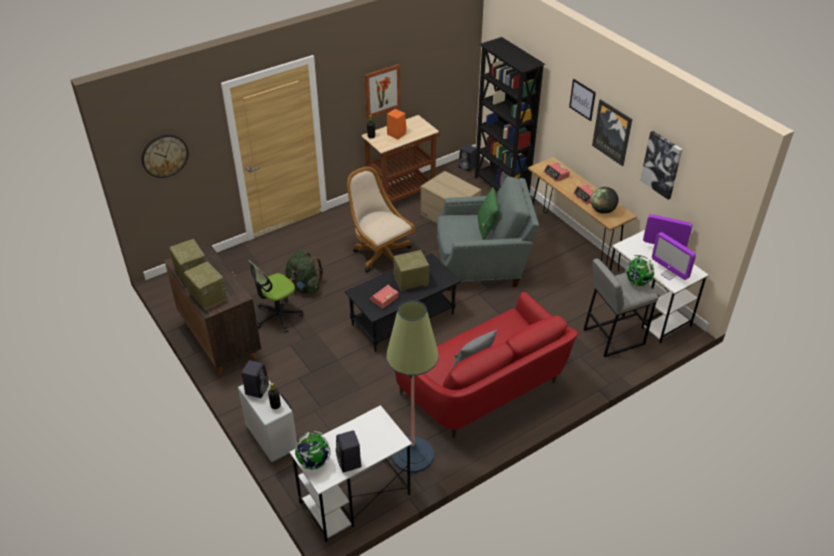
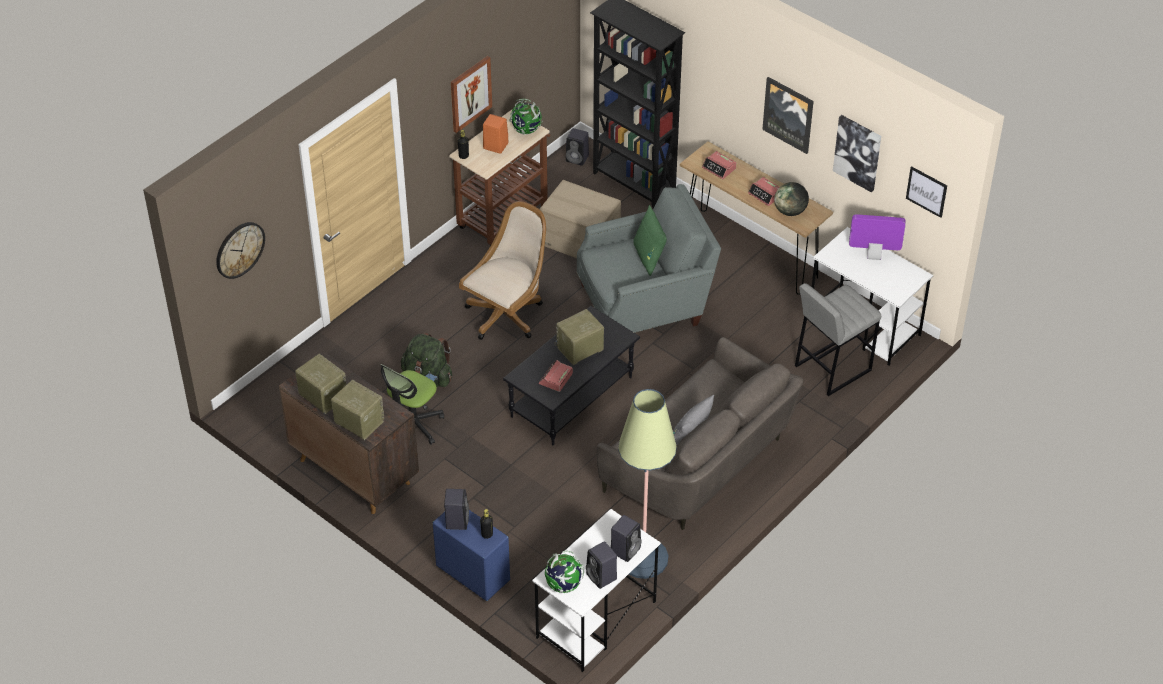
camera: 15 degrees left, 5 degrees up
white nightstand [238,380,297,462] -> blue nightstand [433,510,510,601]
office chair [347,167,415,273] -> office chair turned 90 degrees clockwise [459,201,546,340]
red sofa [395,292,578,439] -> grey sofa [597,337,803,530]
picture [569,79,596,121] -> picture moved to [906,166,947,218]
globe [625,255,654,287] -> globe moved to [509,99,543,135]
monitor [652,232,696,280] -> none
none -> black speaker [611,515,641,562]

